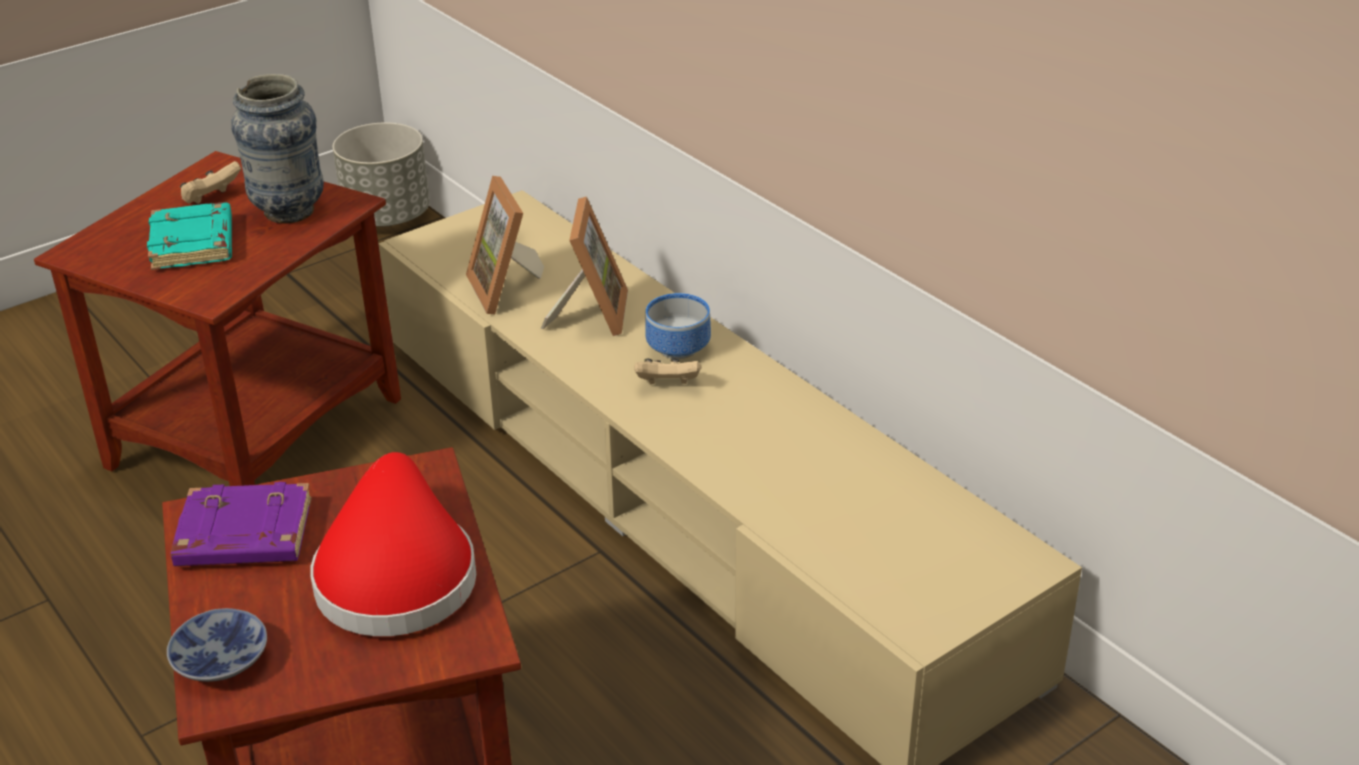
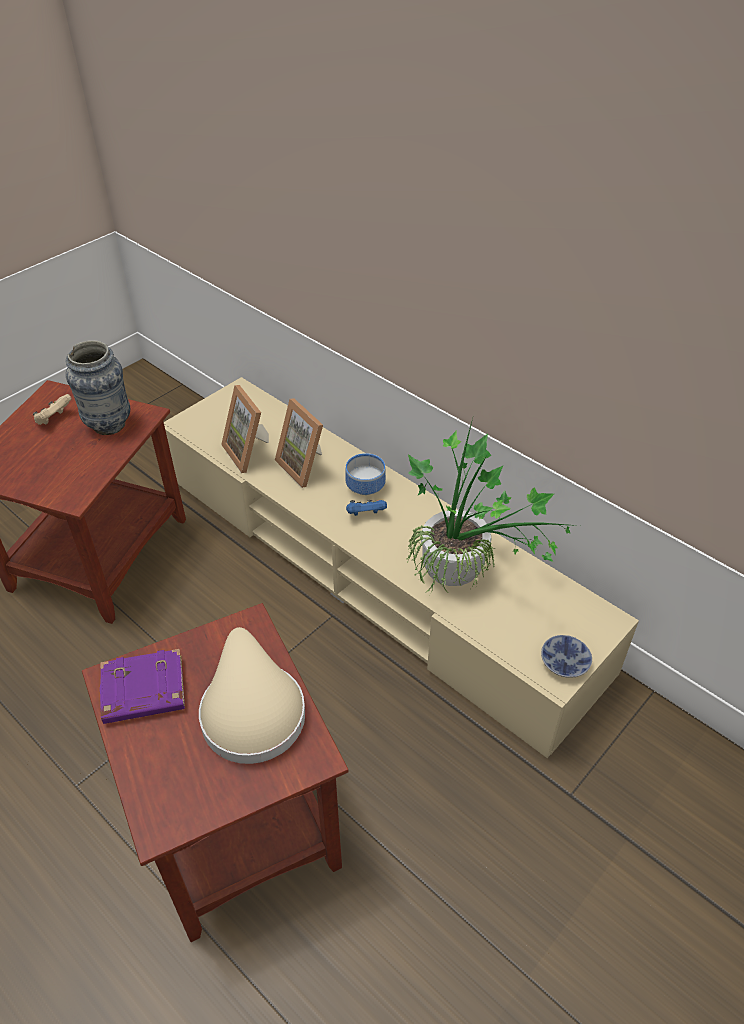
camera: 10 degrees left, 10 degrees up
turquoise book [147,202,232,270] -> none
bowl [167,608,267,682] -> bowl moved to [541,635,592,678]
red hat [310,452,476,636] -> beige hat [199,627,305,764]
grey planter [333,122,430,226] -> none
picture frame [541,196,628,336] -> picture frame turned 150 degrees clockwise [275,398,323,488]
beige game controller [634,359,701,384] -> blue game controller [346,500,387,516]
none -> potted plant [407,418,579,593]

